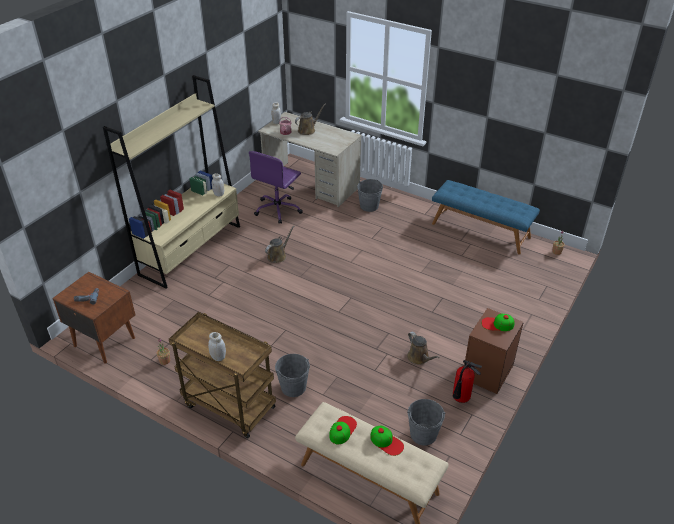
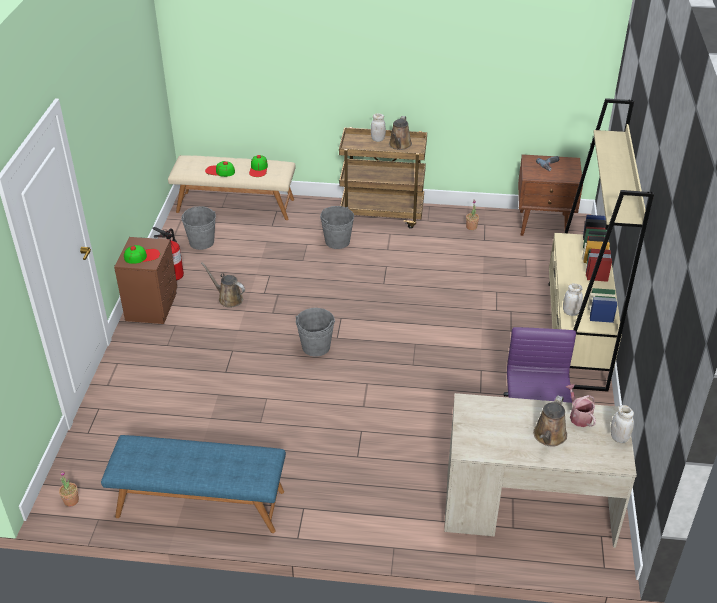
camera: 155 degrees right, 0 degrees up
brown watering can [265,226,294,263] -> brown watering can moved to [389,116,412,150]
grey bucket [357,179,383,212] -> grey bucket moved to [296,308,335,357]

